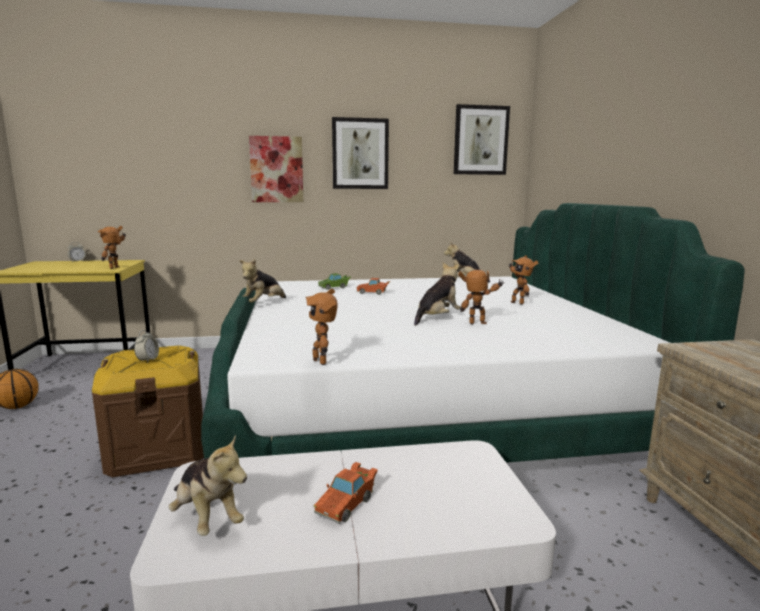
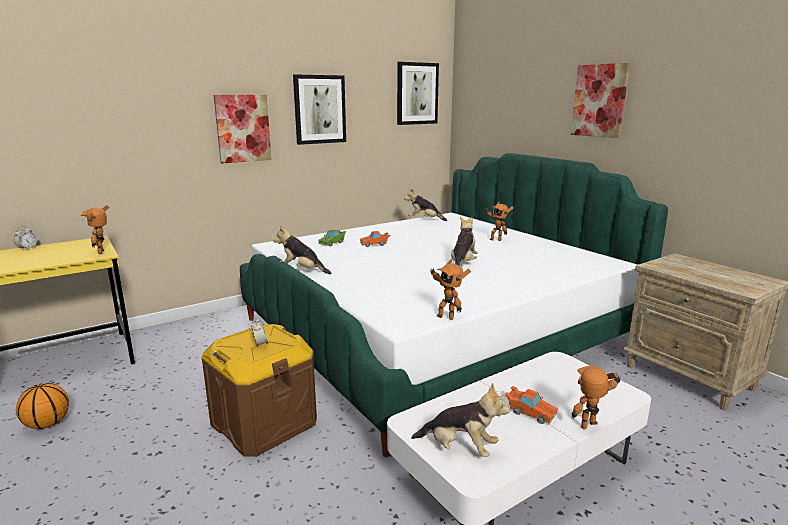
camera: 25 degrees left, 5 degrees up
plush toy [239,259,286,303] -> plush toy turned 105 degrees clockwise [273,225,331,274]
orange toy car [313,462,378,524] -> orange toy car turned 60 degrees counterclockwise [504,386,558,424]
toy robot [458,270,504,324] -> toy robot moved to [572,366,621,429]
none -> picture [571,63,630,138]

